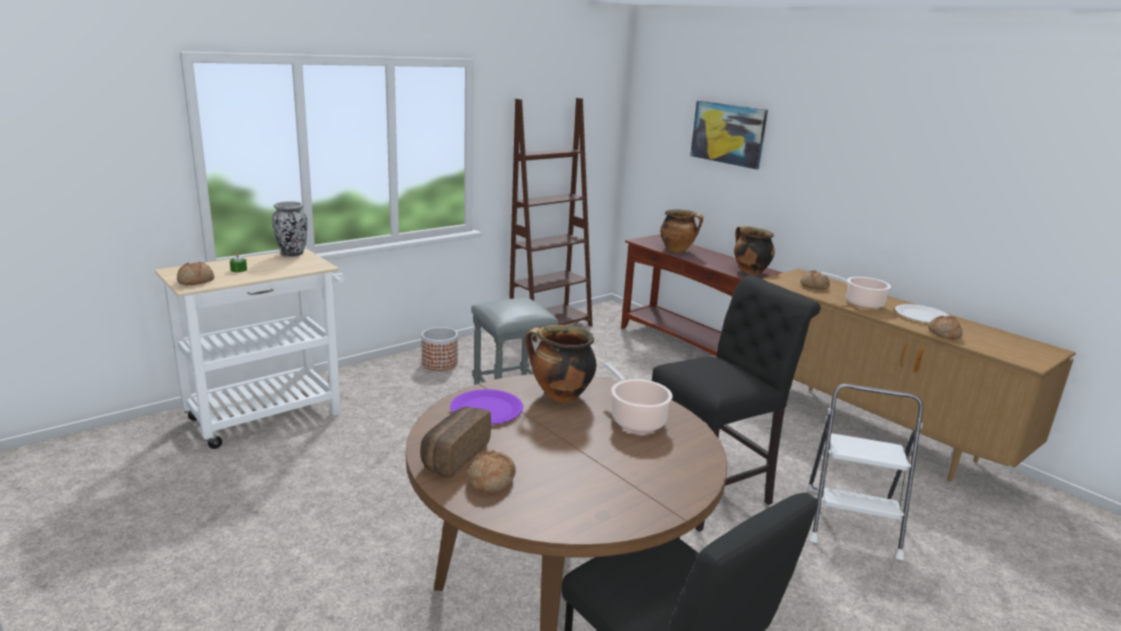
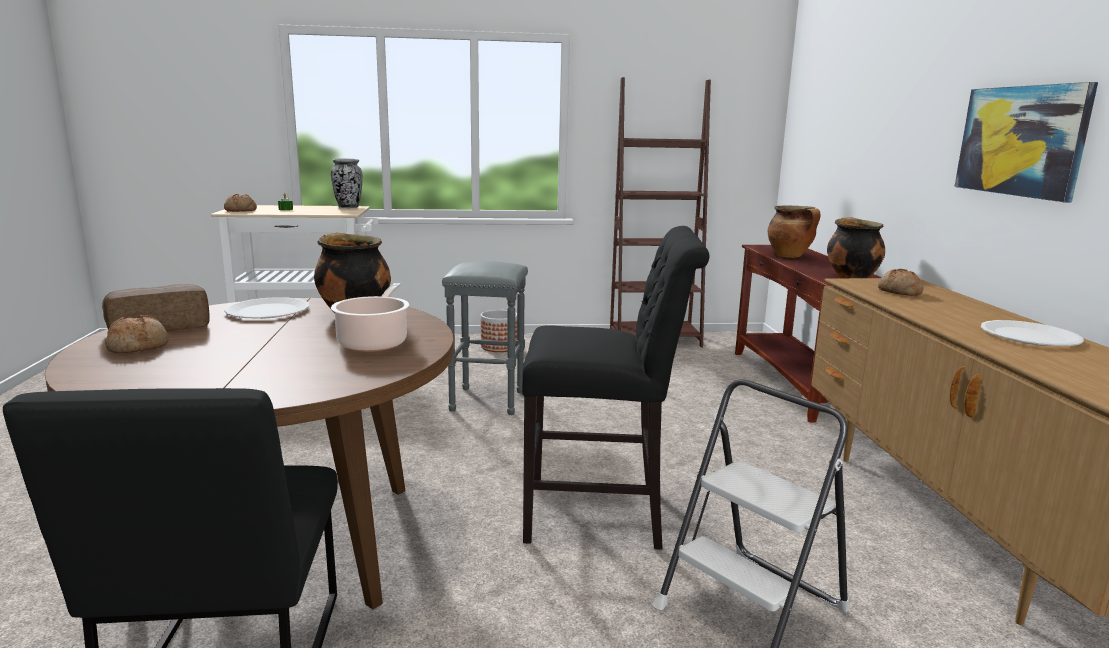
camera: 35 degrees right, 5 degrees down
purple plate [450,389,523,424] -> white plate [225,297,309,319]
picture [690,101,768,170] -> picture moved to [955,82,1098,202]
cooking pot [821,272,891,309] -> none
bread [928,316,963,339] -> none

